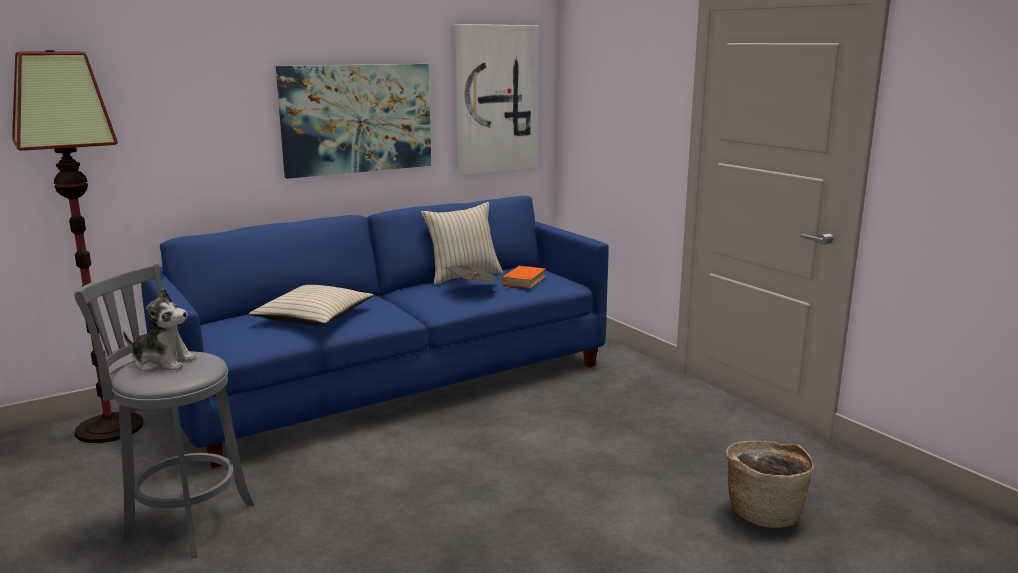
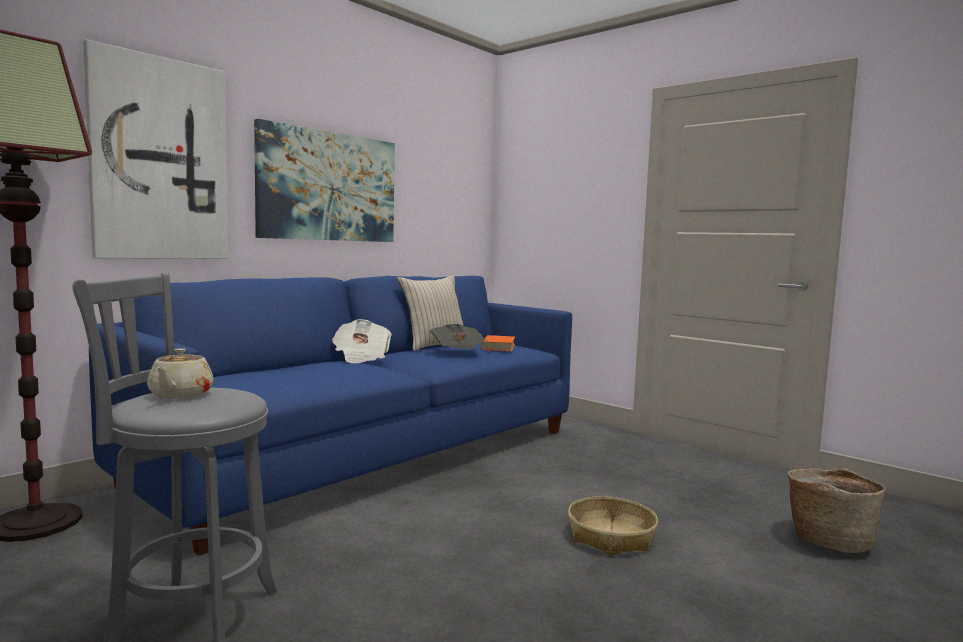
camera: 15 degrees left, 10 degrees down
plush toy [123,288,197,372] -> beige teapot [147,348,214,399]
beige pillow [249,285,374,326] -> none
picture [454,24,539,176] -> picture moved to [83,40,228,259]
none -> newspaper [332,319,392,363]
none -> basket [568,496,658,556]

